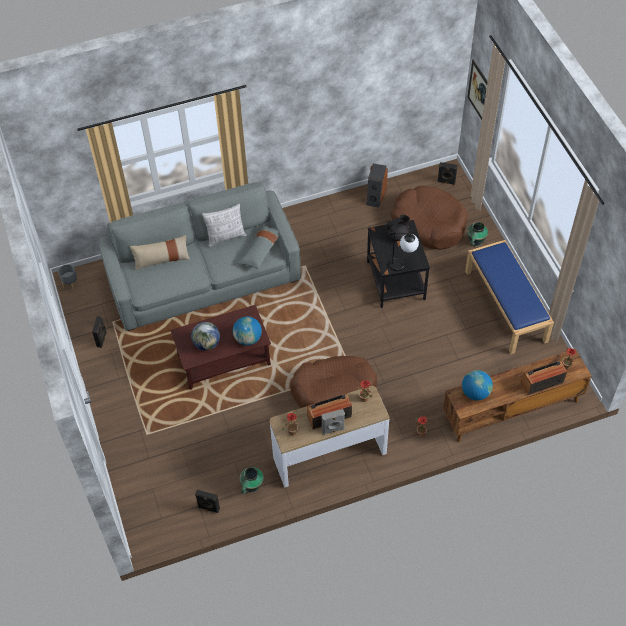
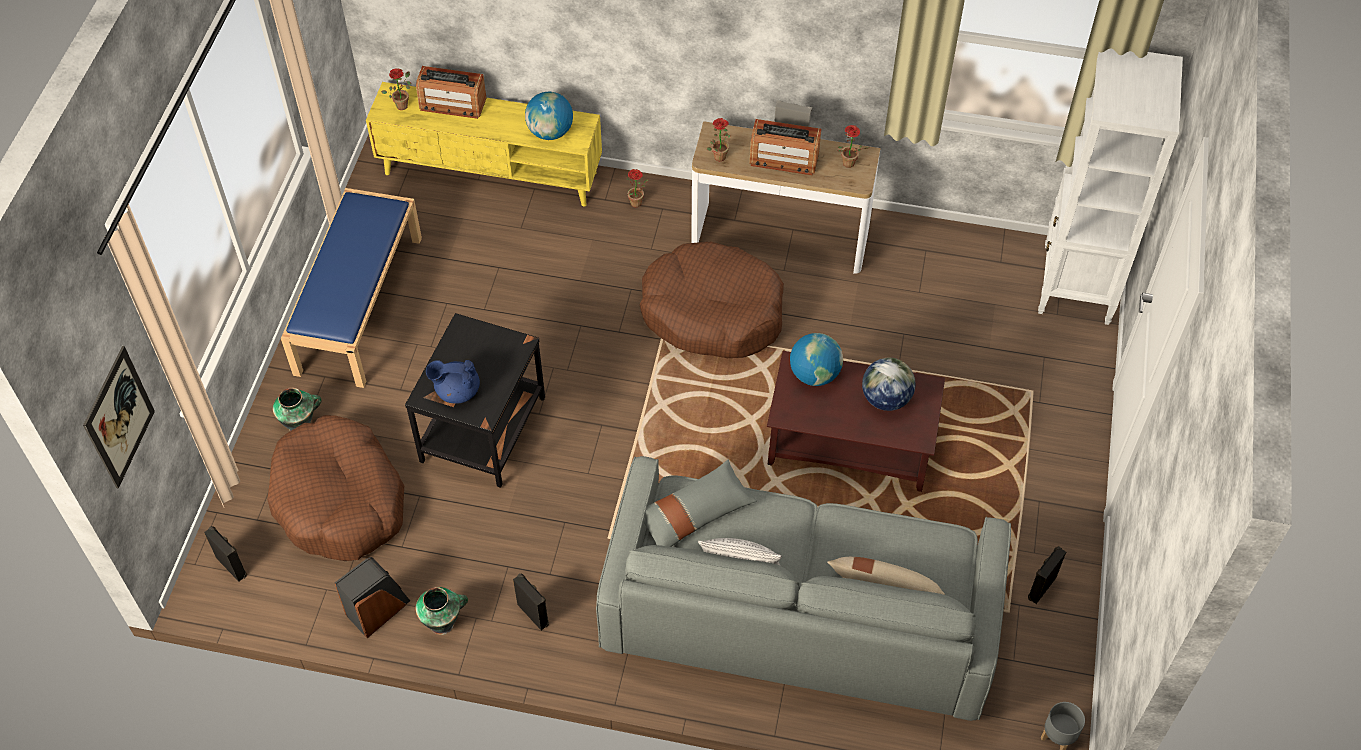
camera: 150 degrees left, 0 degrees up
black speaker [195,489,220,513] -> black speaker moved to [513,573,549,630]
vase [239,467,264,494] -> vase moved to [415,587,468,635]
black teapot [385,215,410,241] -> blue teapot [426,360,480,404]
table lamp [389,231,419,271] -> none
brown tv stand [443,349,592,442] -> yellow tv stand [366,82,602,207]
none -> white bookcase [1038,48,1183,325]

